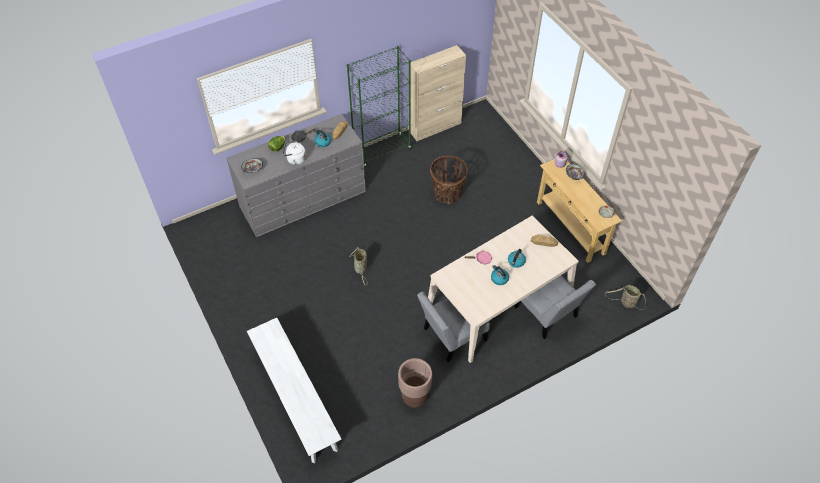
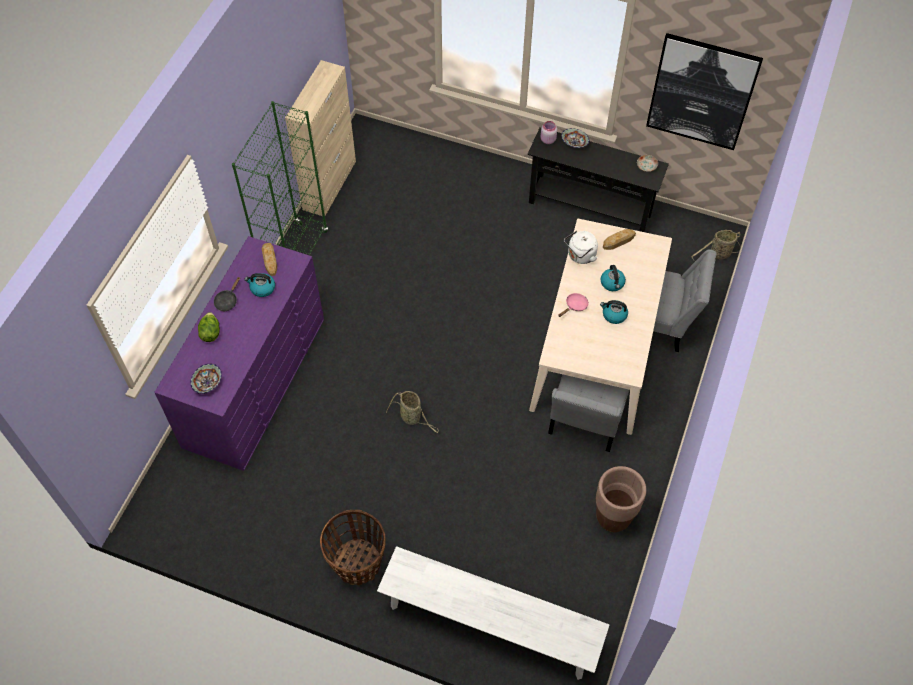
camera: 40 degrees left, 5 degrees up
grey dresser [226,114,366,237] -> purple dresser [154,236,324,471]
white kettle [283,141,306,165] -> white kettle moved to [564,231,598,264]
basket [430,156,468,204] -> basket moved to [320,510,386,585]
beige console table [537,159,622,263] -> black console table [528,127,669,232]
none -> picture [646,33,763,150]

